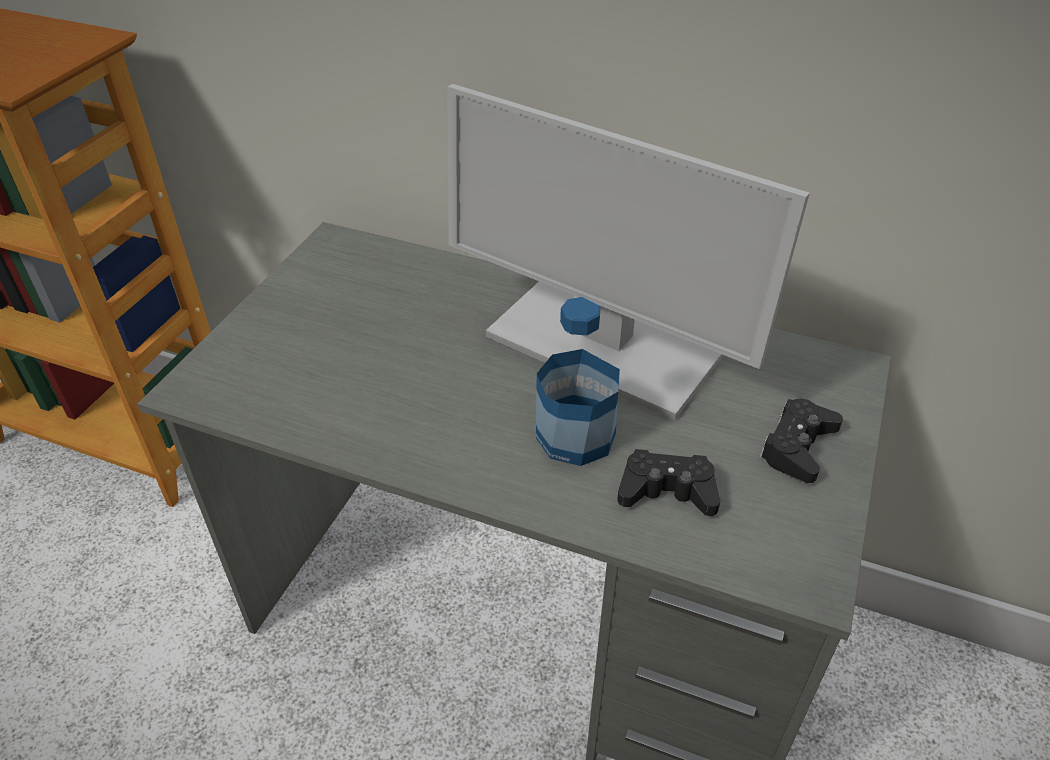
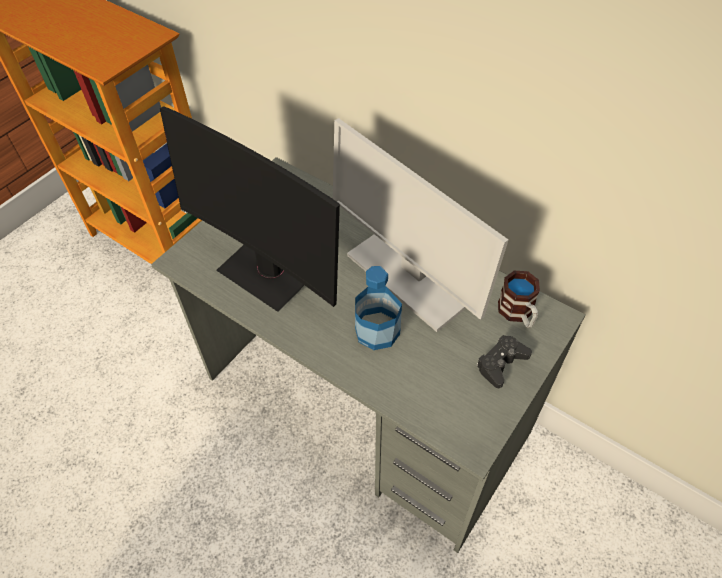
camera: 15 degrees right, 10 degrees up
black game controller [617,449,721,516] -> none
none -> monitor [160,106,340,312]
none -> mug [498,271,540,328]

